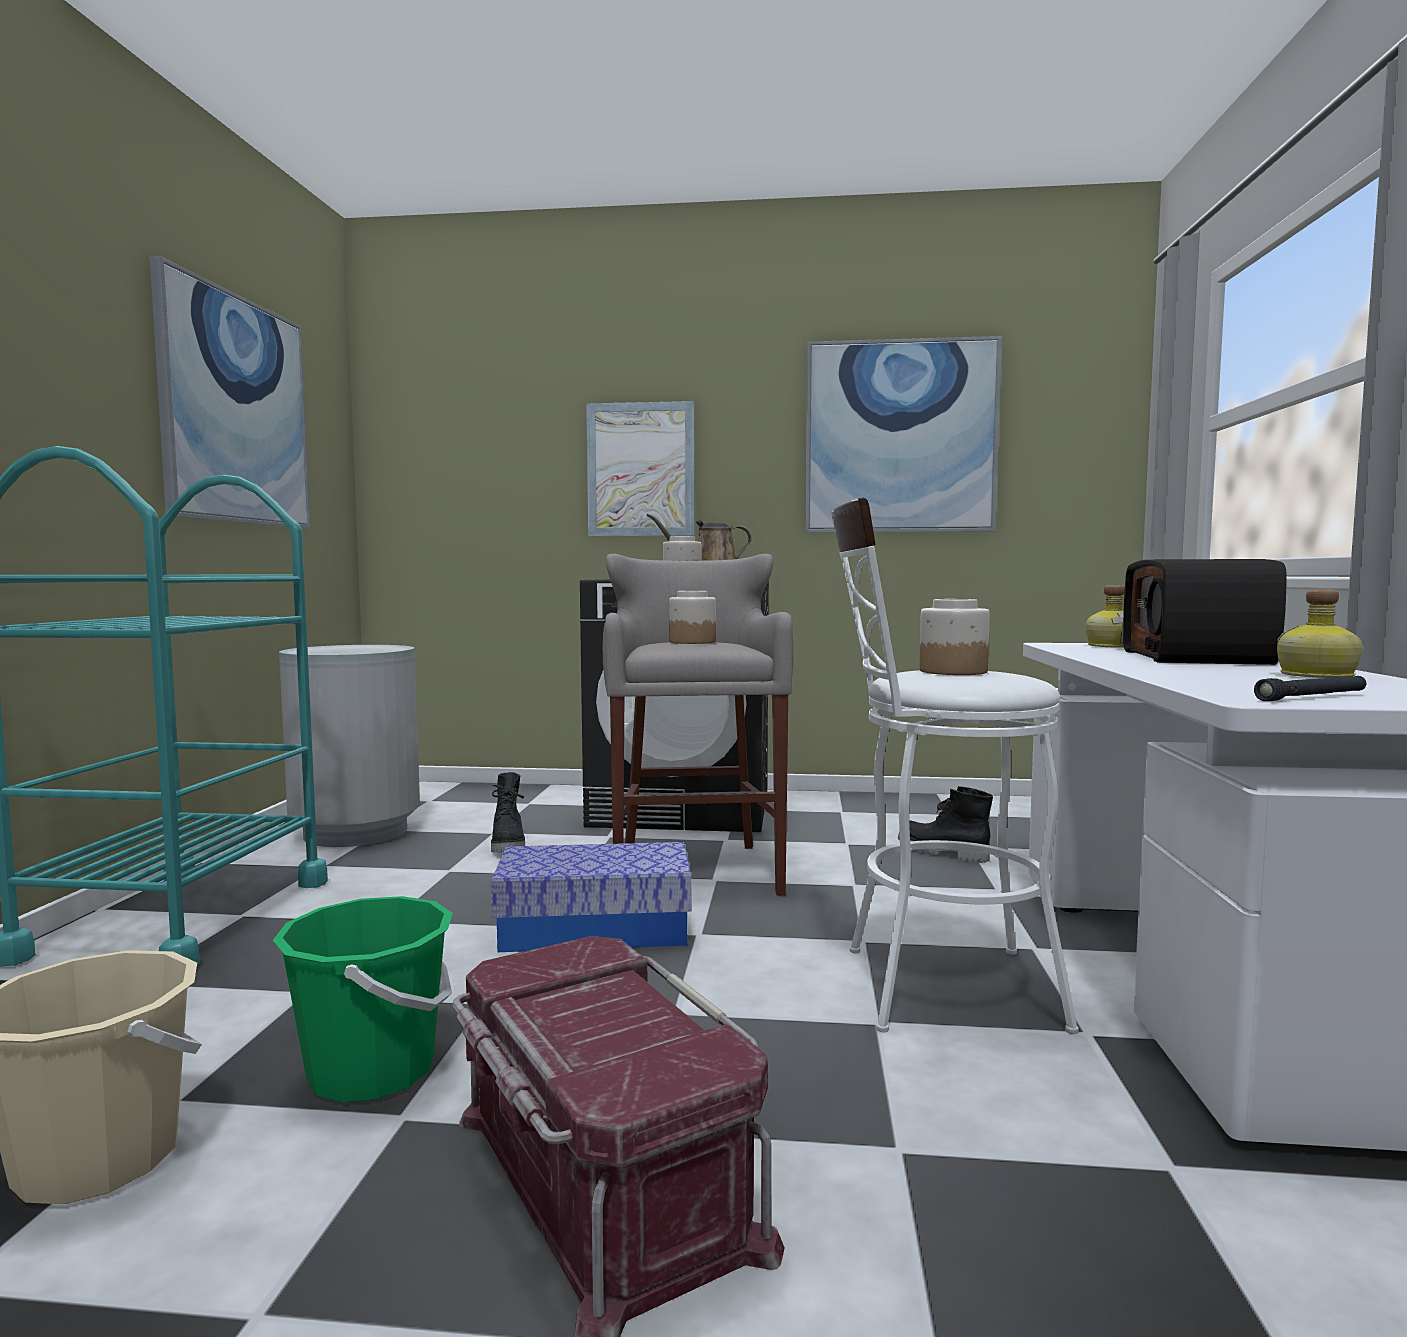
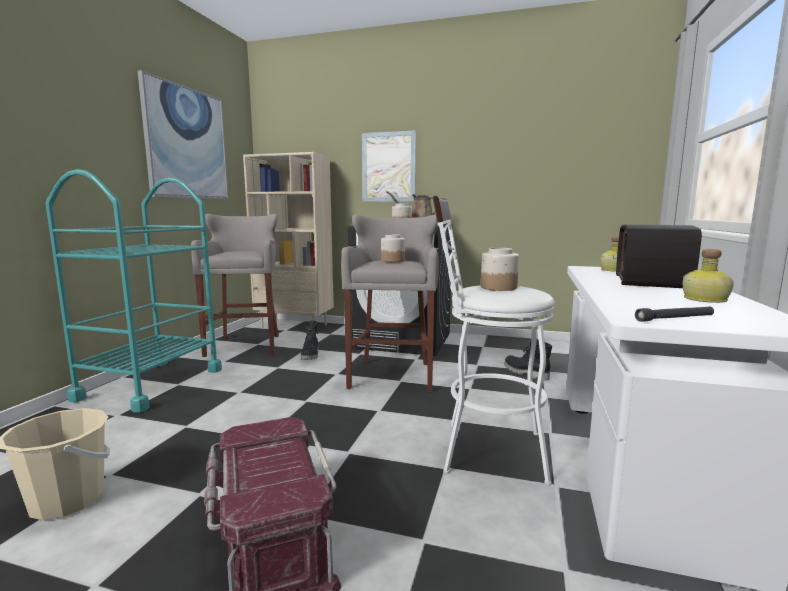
camera: 10 degrees right, 5 degrees up
green bucket [273,896,453,1102] -> none
grey trash can [279,645,420,847] -> grey stool [191,214,279,357]
storage box [491,842,692,952] -> none
picture [805,336,1002,533] -> none
none -> beige bookcase [243,152,334,328]

